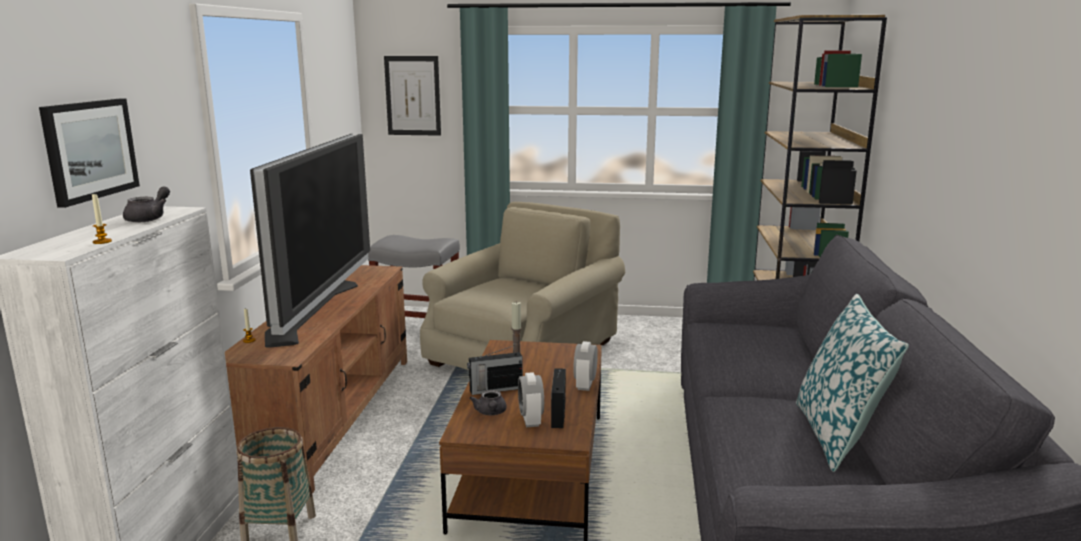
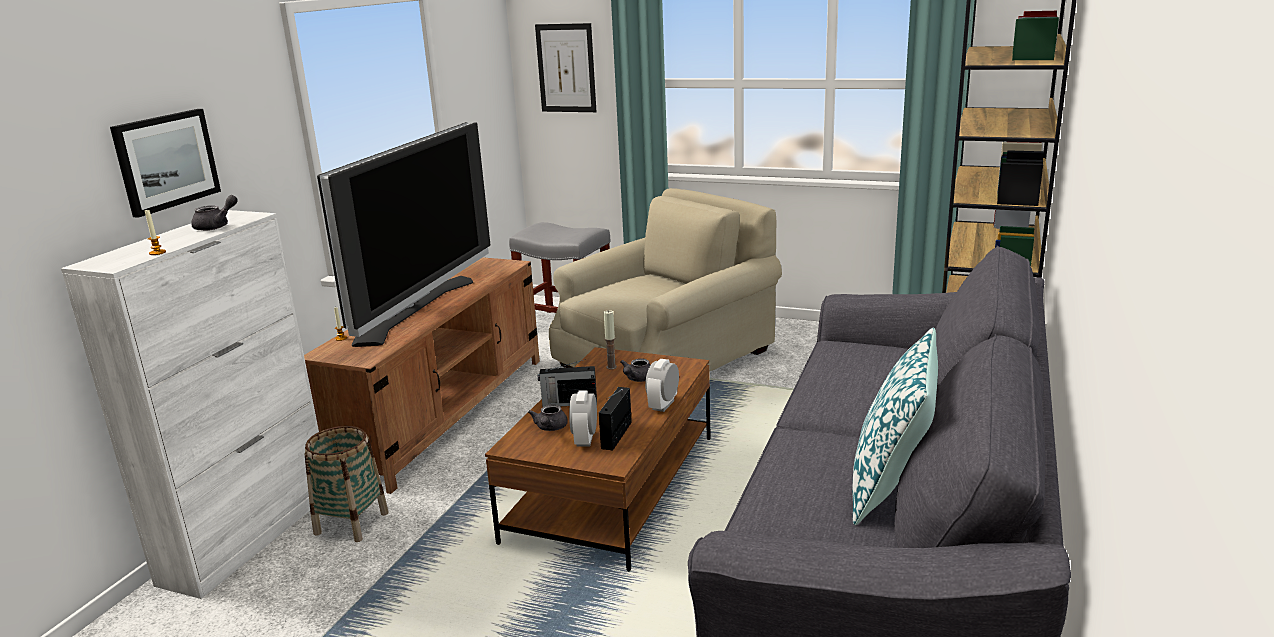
camera: 15 degrees right, 5 degrees up
none -> grey teapot [620,358,650,382]

